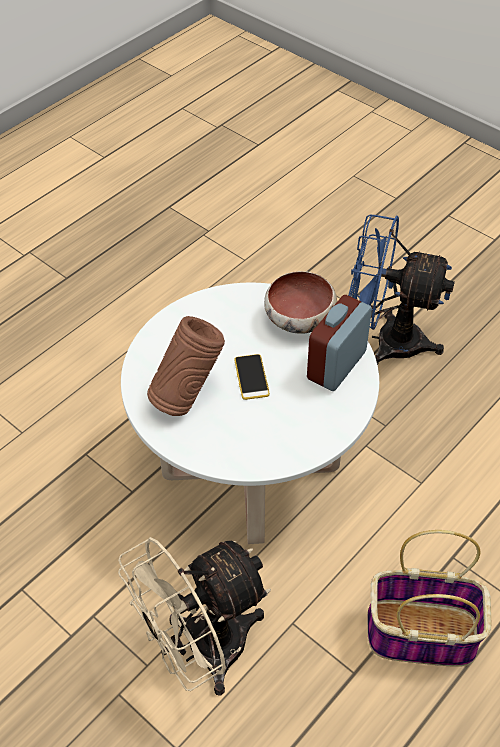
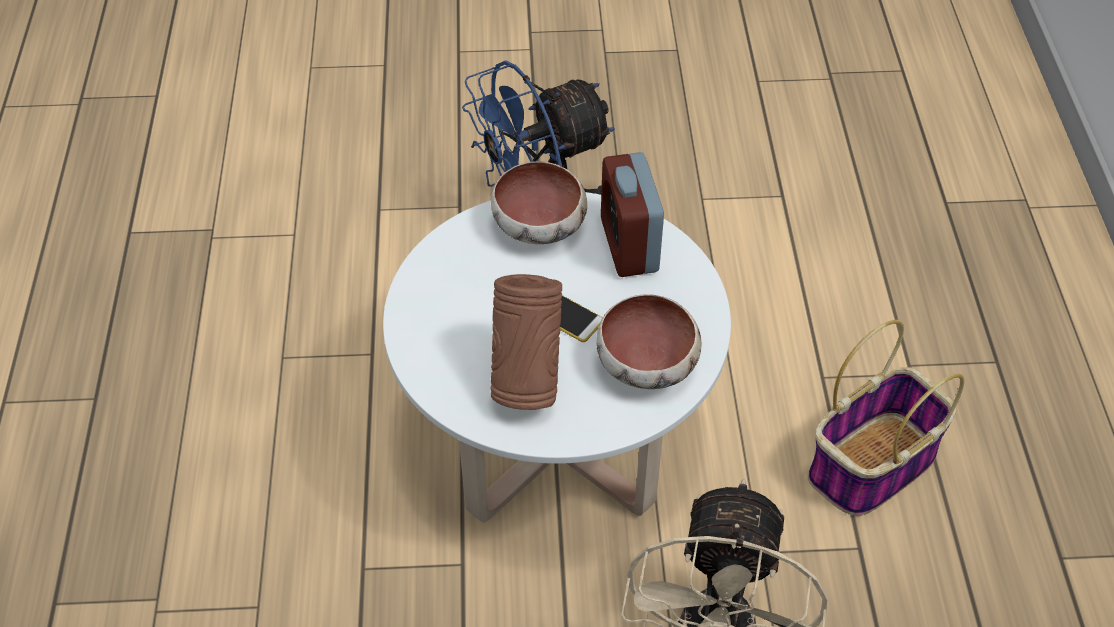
camera: 45 degrees left, 0 degrees up
none -> bowl [596,295,701,389]

